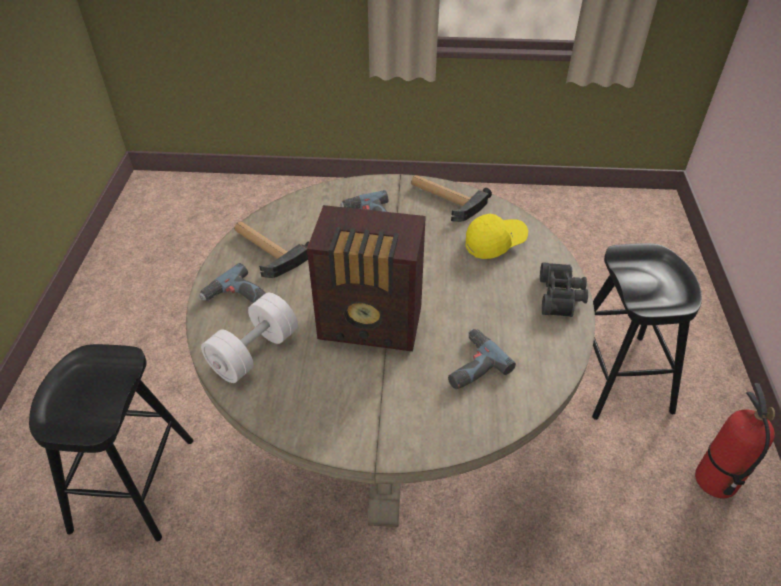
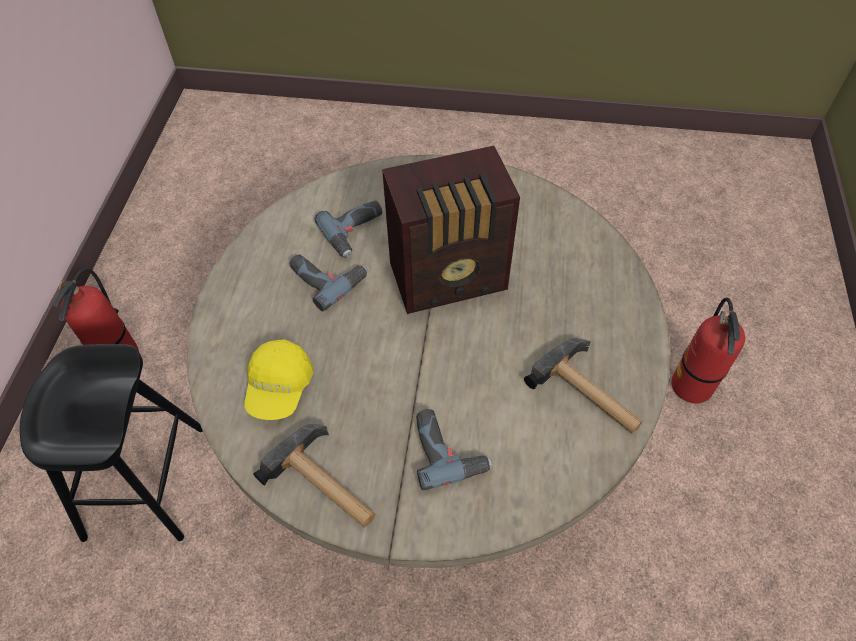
camera: 175 degrees left, 10 degrees up
black stool [29,344,193,541] -> fire extinguisher [671,297,745,403]
power drill [199,263,266,303] -> power drill moved to [290,254,367,311]
white dumbbell [201,293,298,383] -> none
radio [307,205,426,351] -> radio turned 150 degrees clockwise [382,146,520,314]
yellow cap [466,214,528,259] -> yellow cap turned 60 degrees counterclockwise [245,339,313,420]
black binoculars [540,262,588,317] -> none

